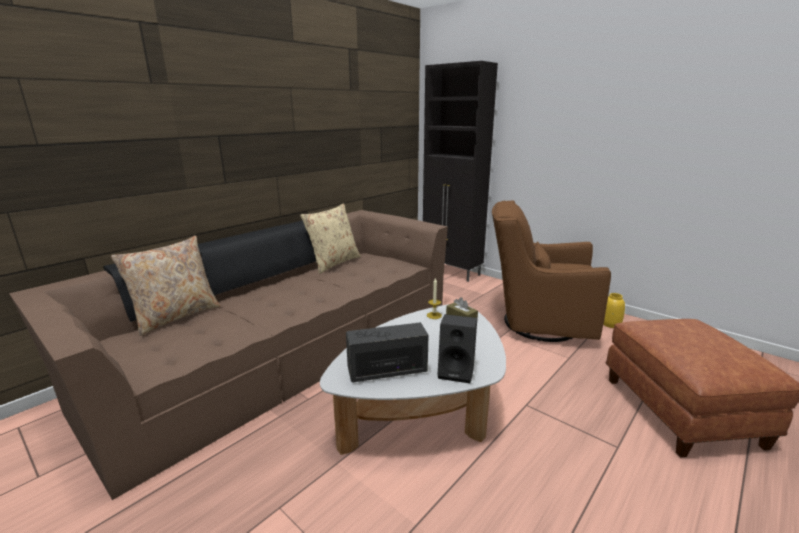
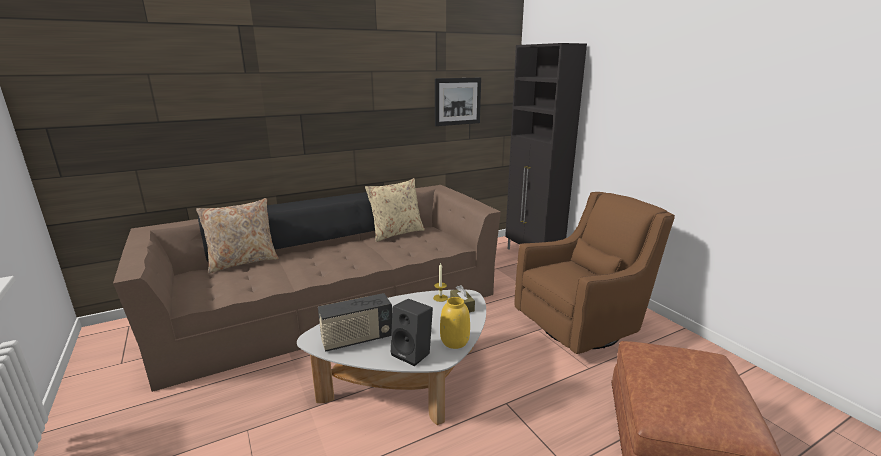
camera: 20 degrees right, 0 degrees up
radio [346,322,429,382] -> radio turned 150 degrees clockwise [318,293,392,352]
brown armchair [492,201,611,342] -> brown armchair turned 120 degrees clockwise [515,192,675,354]
yellow vase [603,293,625,328] -> yellow vase moved to [440,297,470,349]
none -> picture [435,78,481,126]

